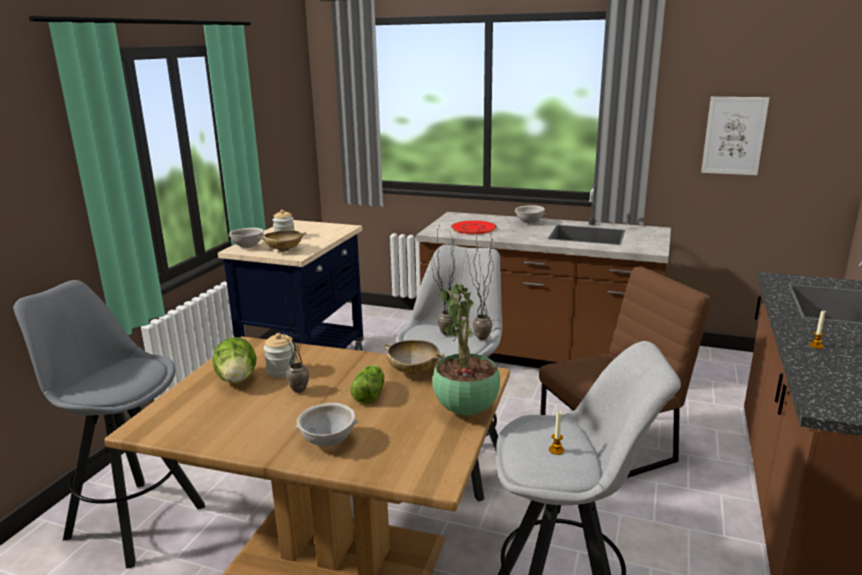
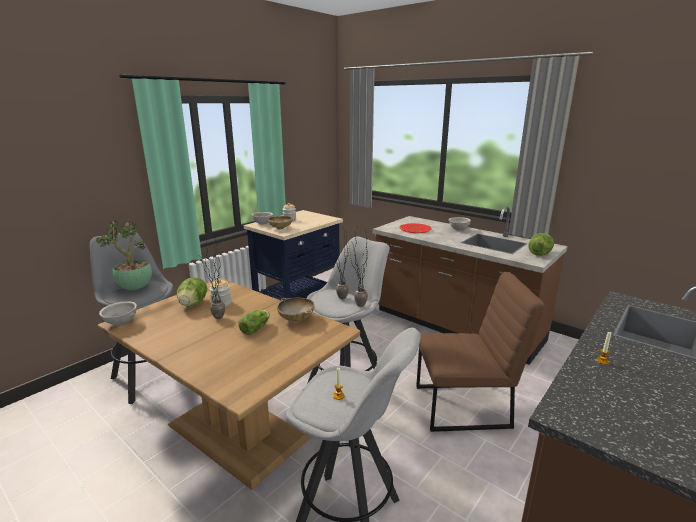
camera: 20 degrees right, 0 degrees up
grey bowl [296,403,358,447] -> grey bowl moved to [99,301,137,325]
potted plant [432,281,500,415] -> potted plant moved to [96,219,152,290]
picture [701,97,770,175] -> none
none -> lettuce [528,233,554,256]

